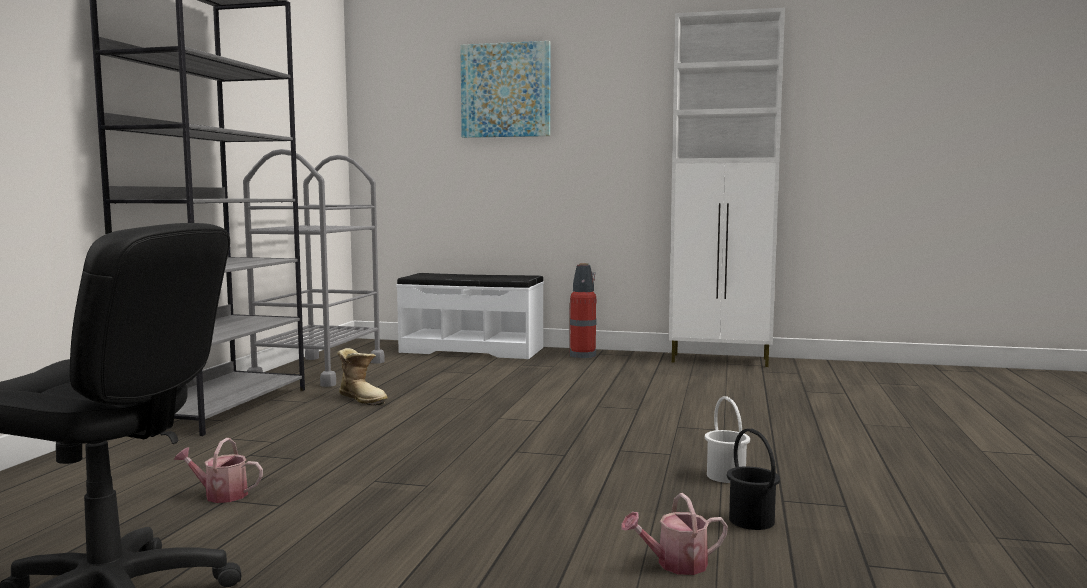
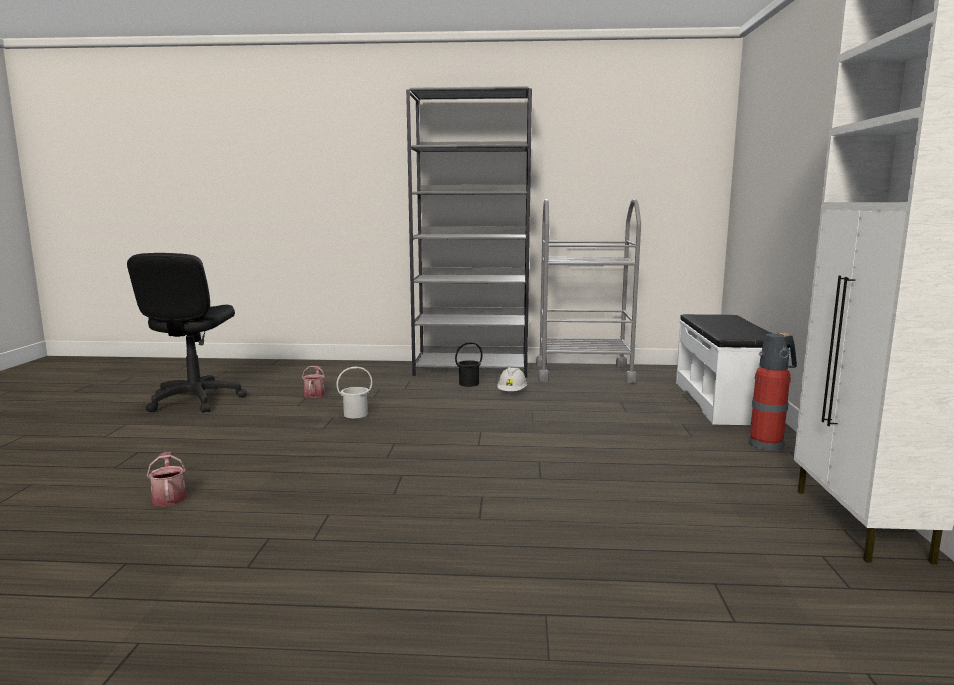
camera: 80 degrees right, 5 degrees up
boot [337,348,388,406] -> white hard hat [497,367,527,391]
picture [460,41,550,138] -> none
white bucket [705,396,750,483] -> white bucket moved to [336,366,372,418]
black bucket [727,428,780,530] -> black bucket moved to [455,342,483,387]

